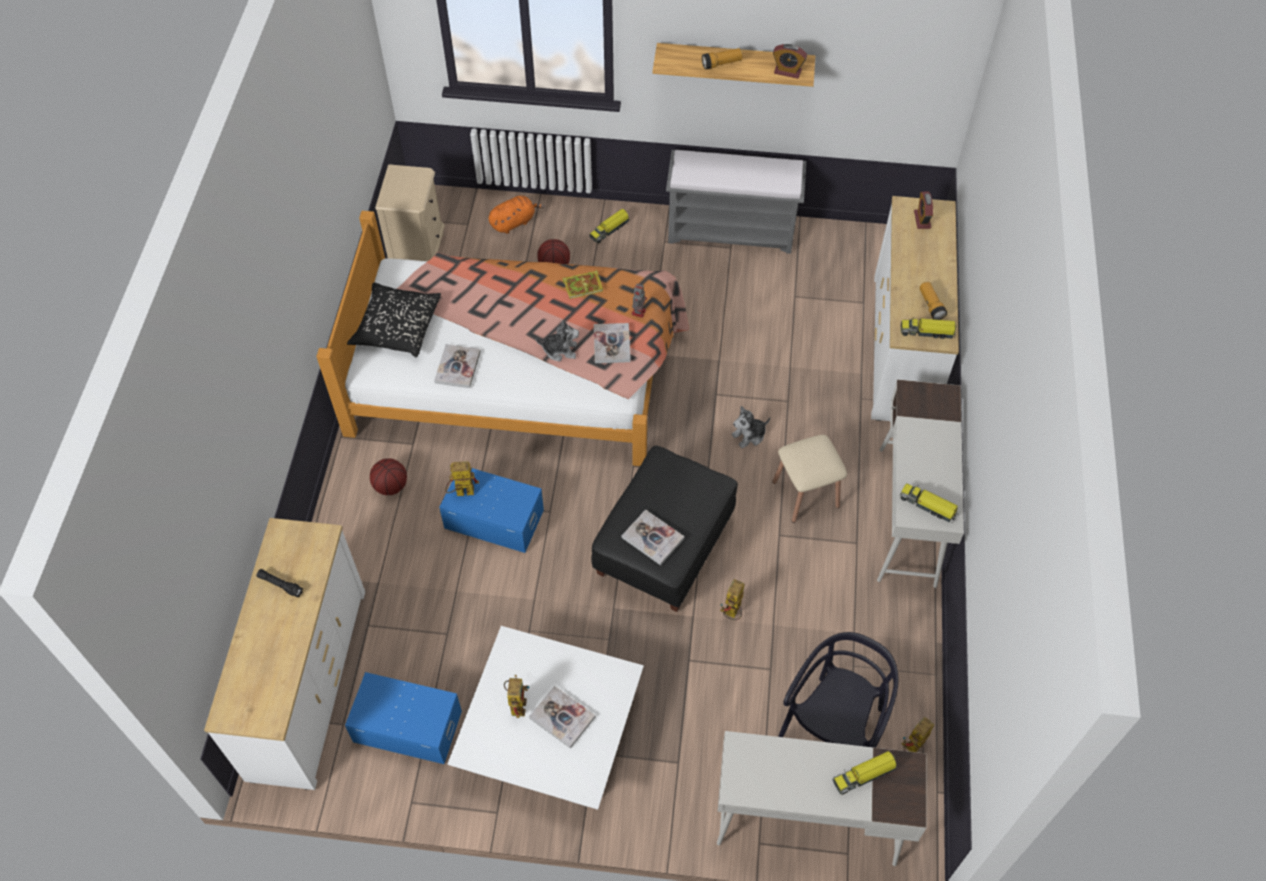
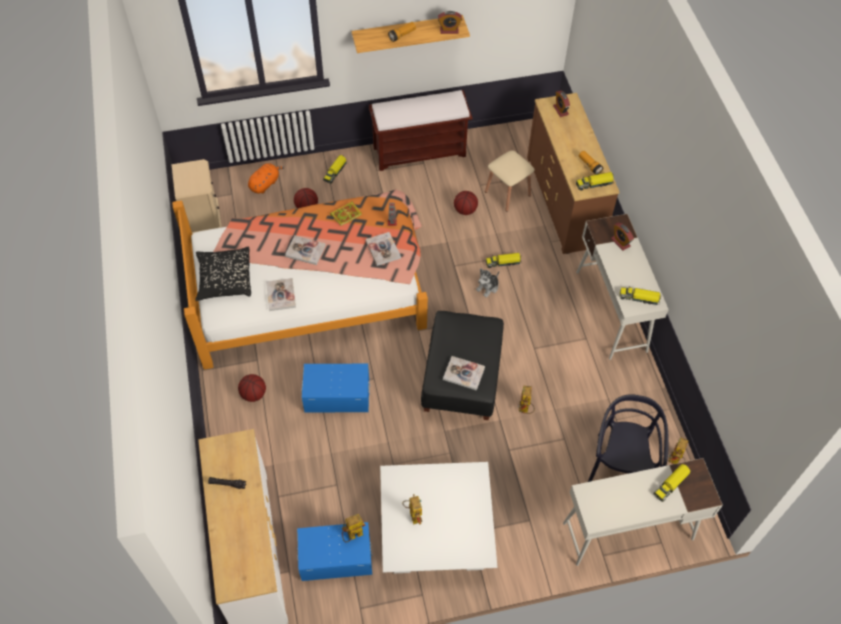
camera: 20 degrees left, 0 degrees up
toy robot [445,461,479,496] -> toy robot moved to [342,514,366,542]
book [529,686,596,749] -> book moved to [285,235,326,265]
plush toy [536,320,579,361] -> none
grey bench [666,150,806,254] -> brown bench [369,90,472,171]
beige stool [772,435,847,523] -> beige stool moved to [485,150,534,212]
white dresser [871,196,959,421] -> brown dresser [527,93,619,254]
none -> basketball [454,191,478,215]
none -> toy truck [486,253,521,268]
none -> alarm clock [611,222,634,251]

